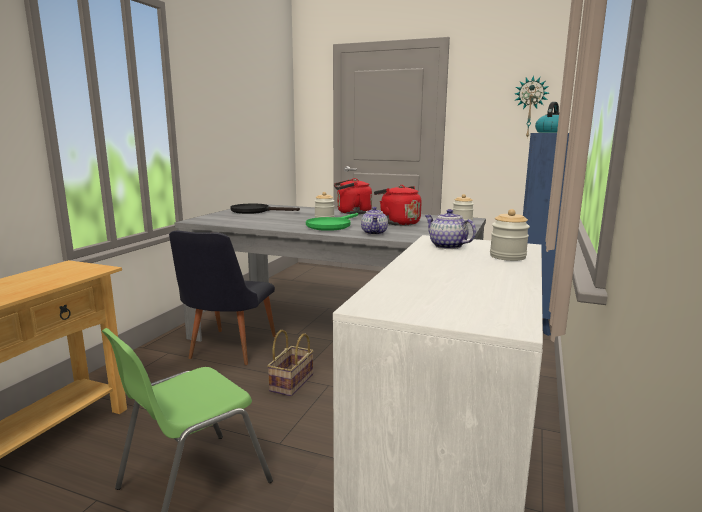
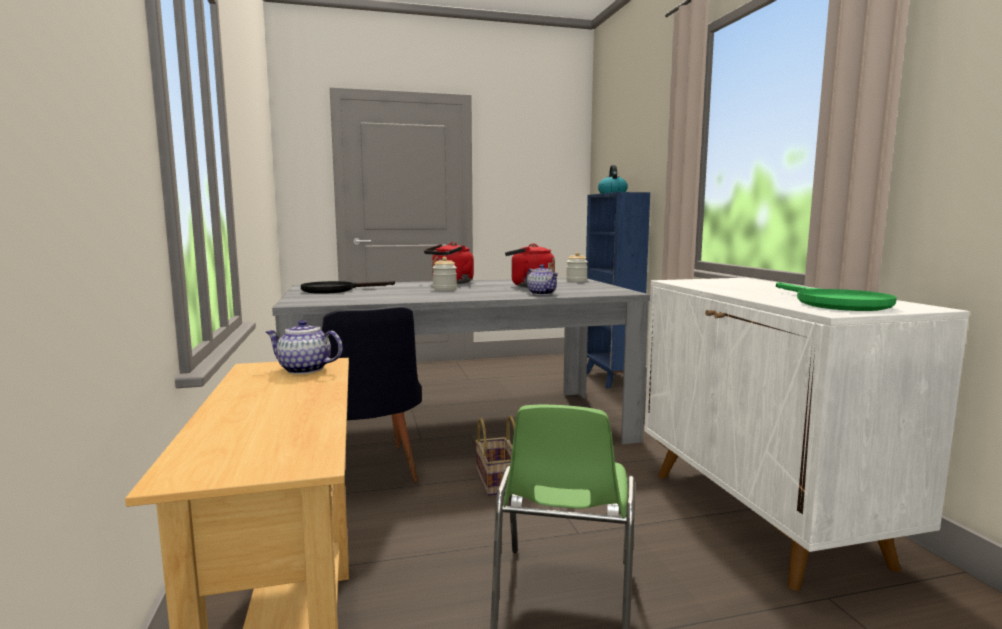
camera: 35 degrees left, 5 degrees down
green frying pan [306,213,358,231] -> green frying pan moved to [776,282,897,311]
teapot [425,209,476,249] -> teapot moved to [266,320,343,374]
jar [490,209,530,261] -> none
wall clock [515,75,549,139] -> none

